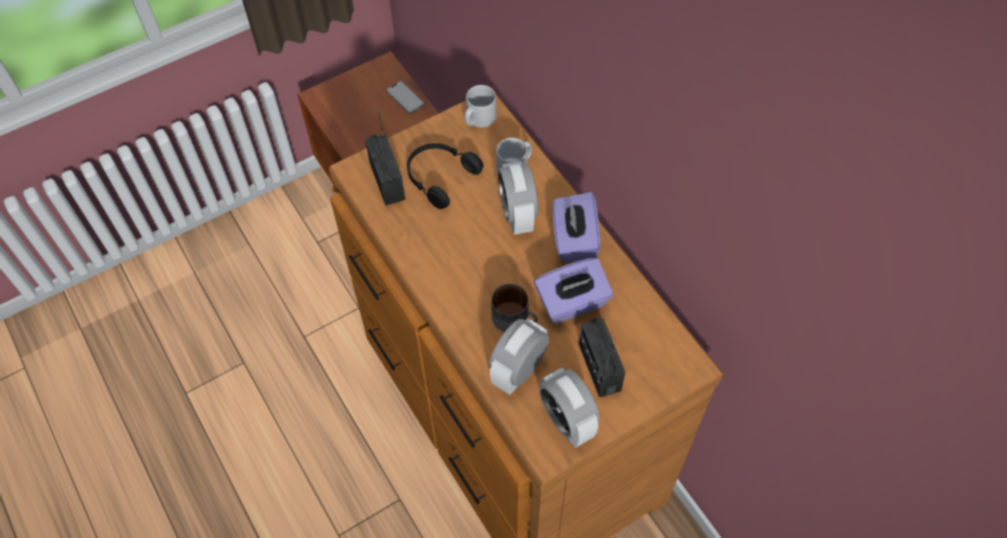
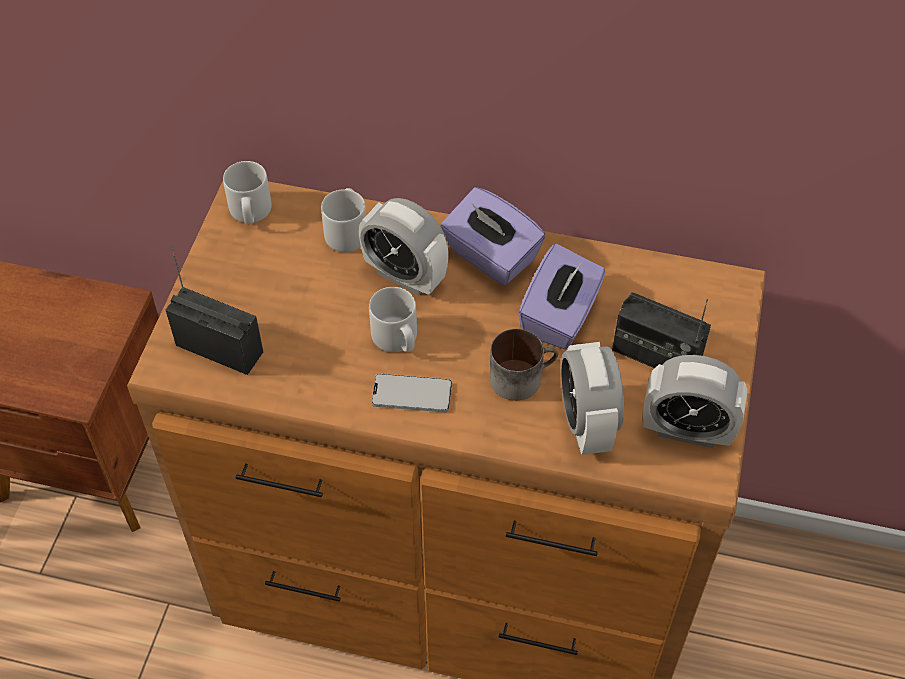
camera: 45 degrees left, 5 degrees down
phone [386,81,424,114] -> phone moved to [371,374,452,412]
black headphones [407,143,483,209] -> none
none -> grey mug [369,287,417,352]

